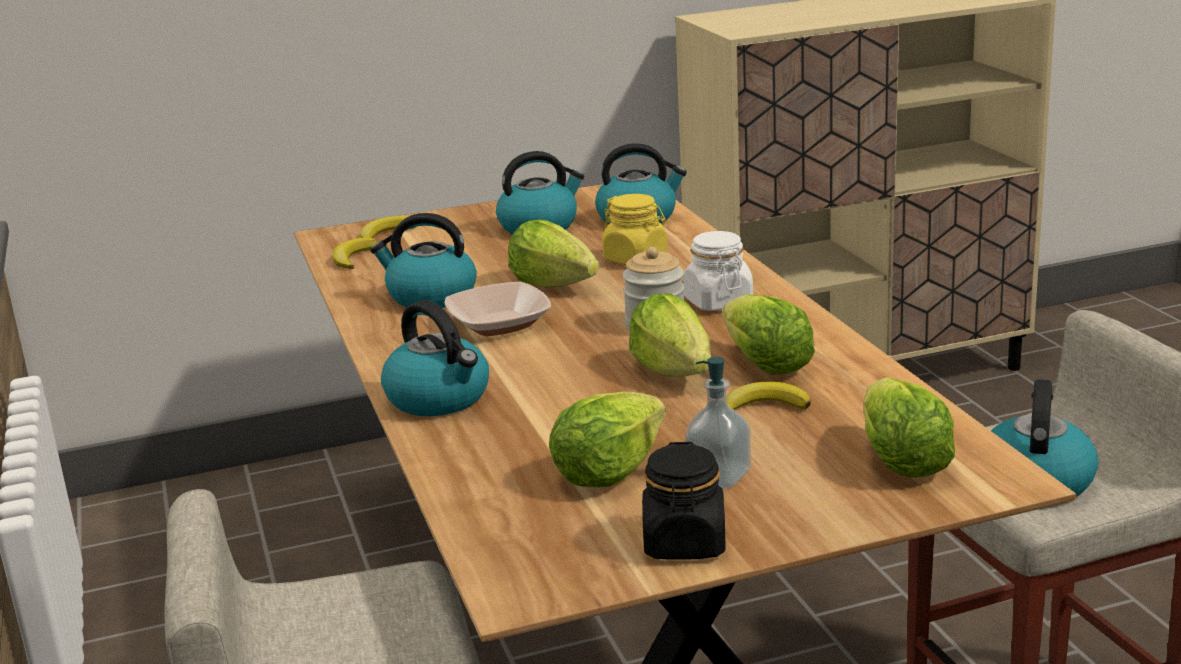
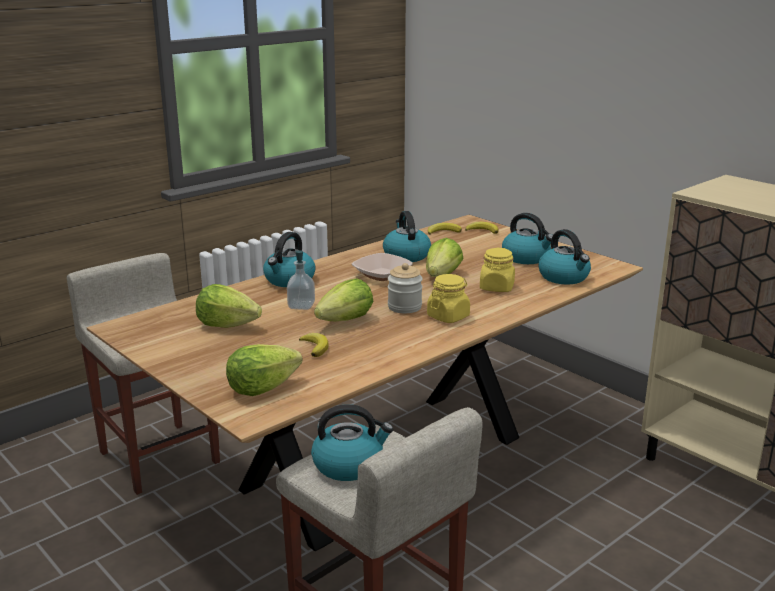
camera: 65 degrees right, 0 degrees up
black jar [642,442,726,560] -> none
white jar [683,231,753,311] -> yellow jar [427,274,470,323]
soap dispenser [685,357,751,489] -> soap dispenser moved to [287,250,315,310]
lettuce [722,294,815,375] -> none

